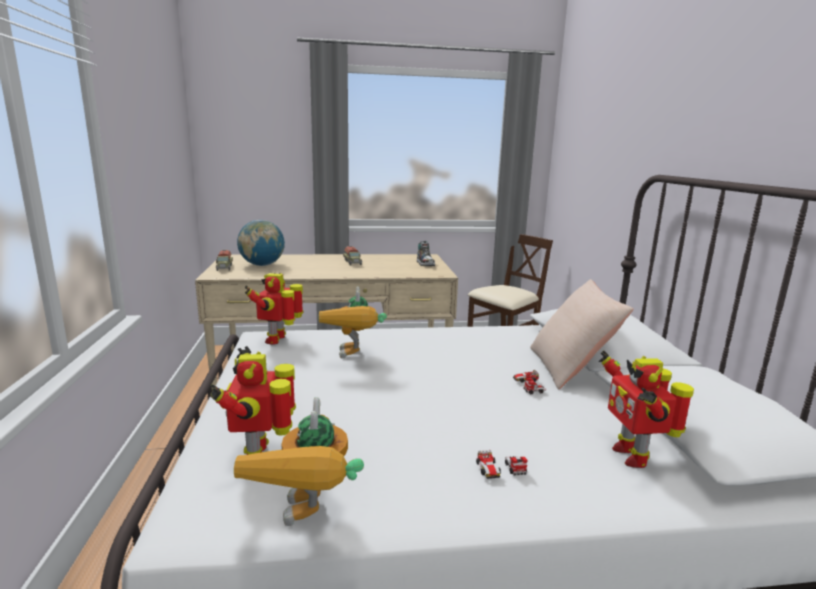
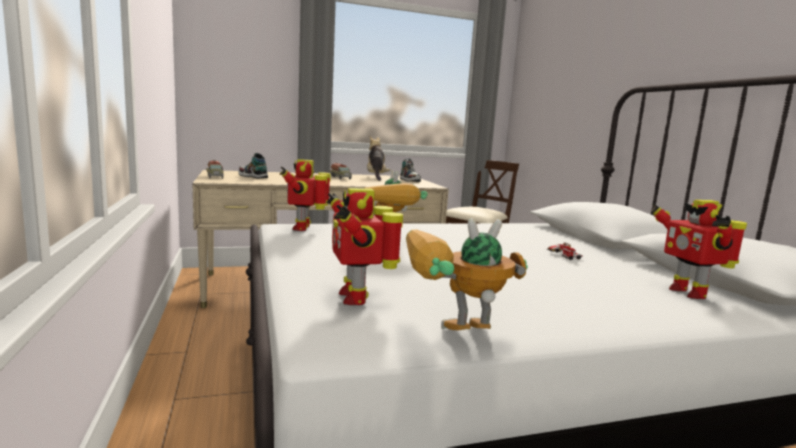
camera: 10 degrees left, 5 degrees down
toy robot [234,397,364,526] -> toy robot turned 90 degrees clockwise [406,218,528,330]
globe [237,220,285,266] -> shoe [239,153,268,178]
toy car [476,450,527,479] -> none
beige pillow [530,279,633,389] -> none
none -> plush toy [367,136,390,181]

